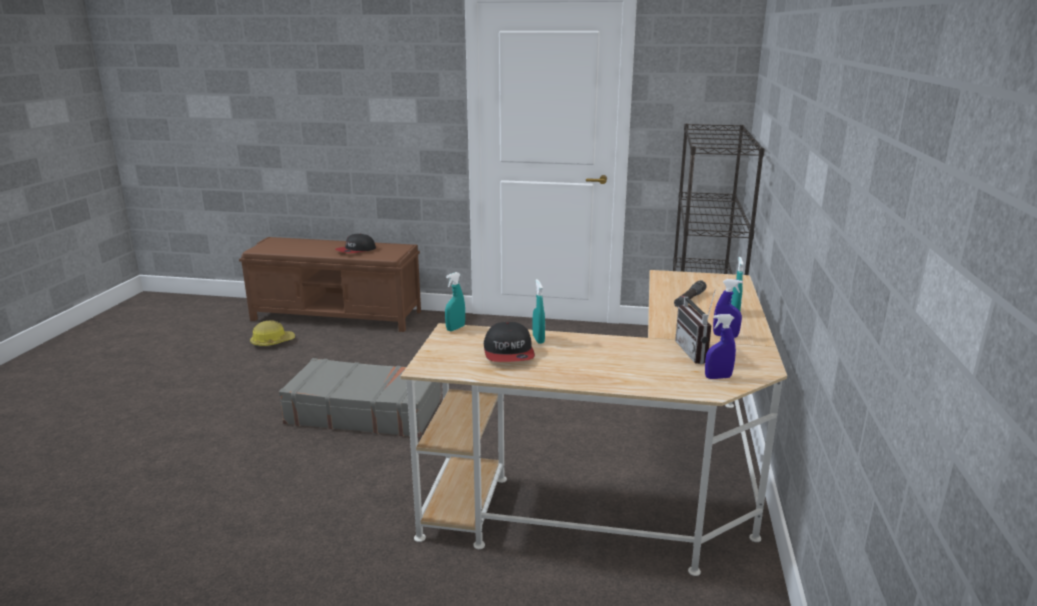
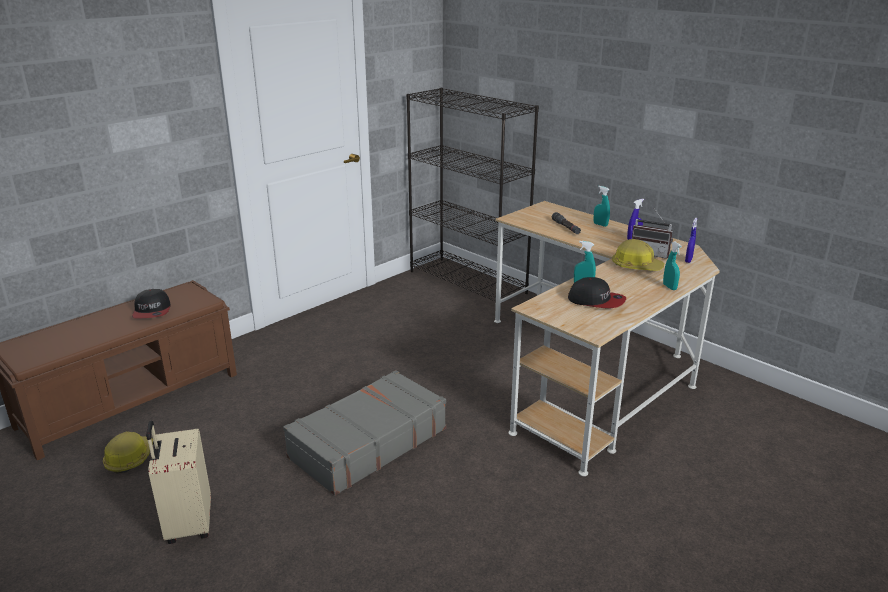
camera: 55 degrees left, 5 degrees up
turquoise spray bottle [445,272,465,331] -> turquoise spray bottle moved to [663,242,682,290]
none -> beige suitcase [146,421,211,544]
none -> hard hat [612,239,664,271]

